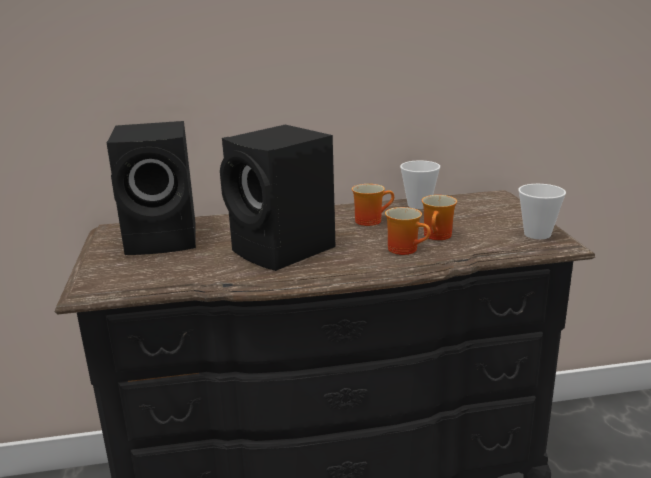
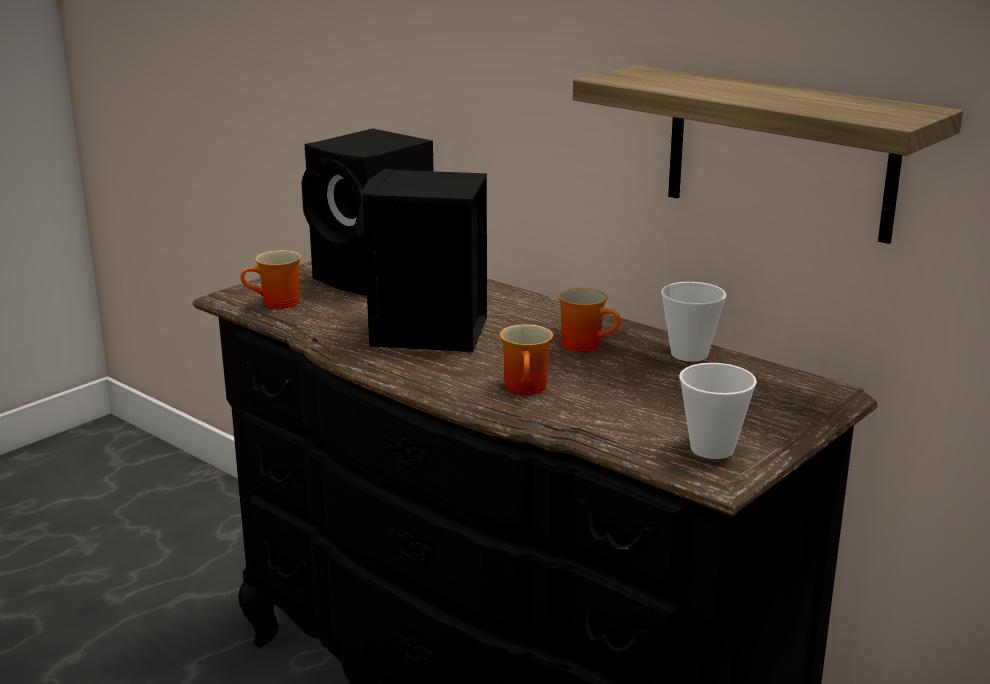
camera: 50 degrees right, 0 degrees up
mug [422,195,457,240] -> mug moved to [240,250,301,309]
none -> shelf [573,65,963,244]

